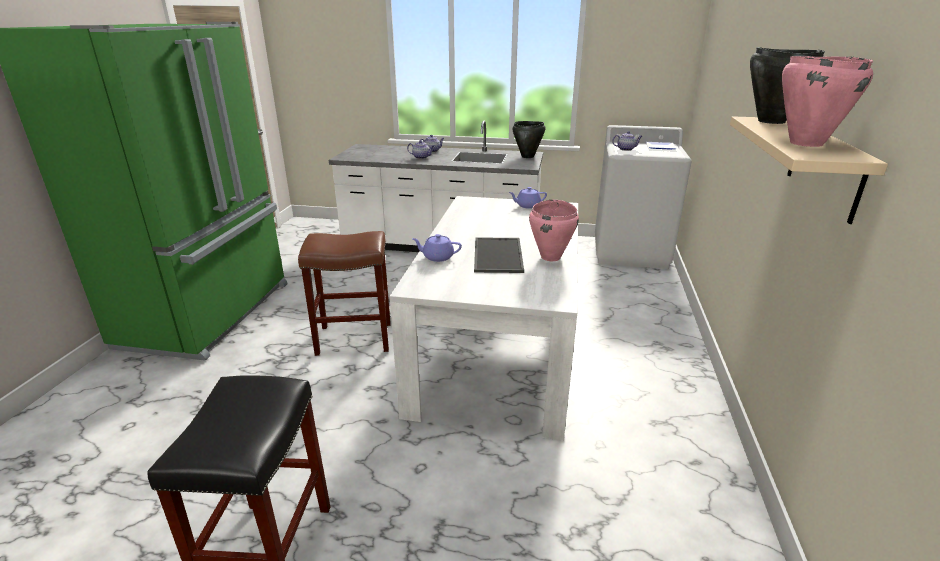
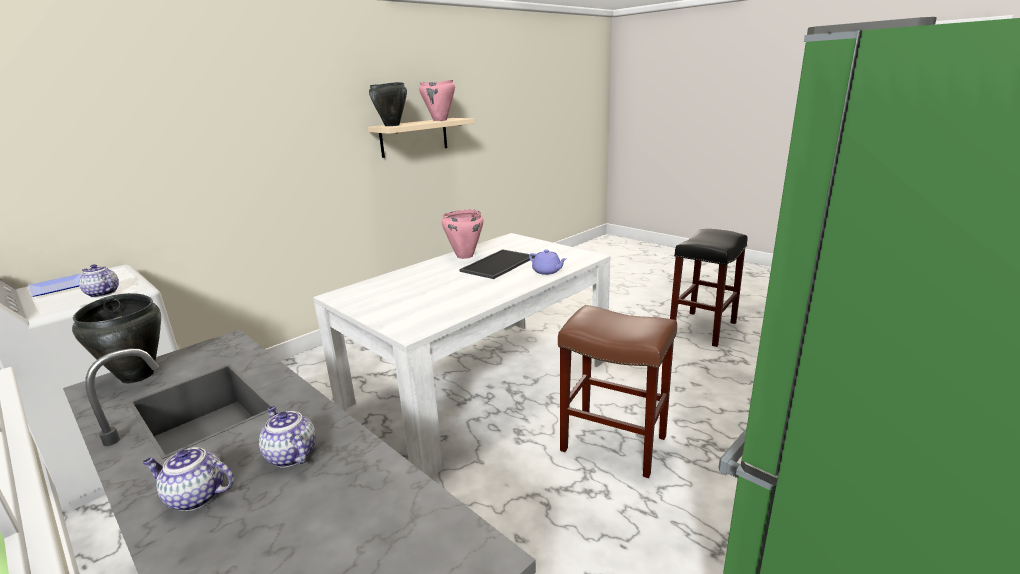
camera: 145 degrees left, 5 degrees down
purple teapot [509,187,547,209] -> none

